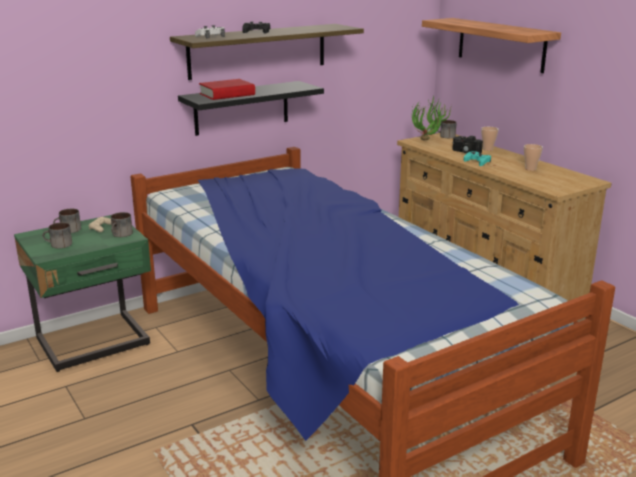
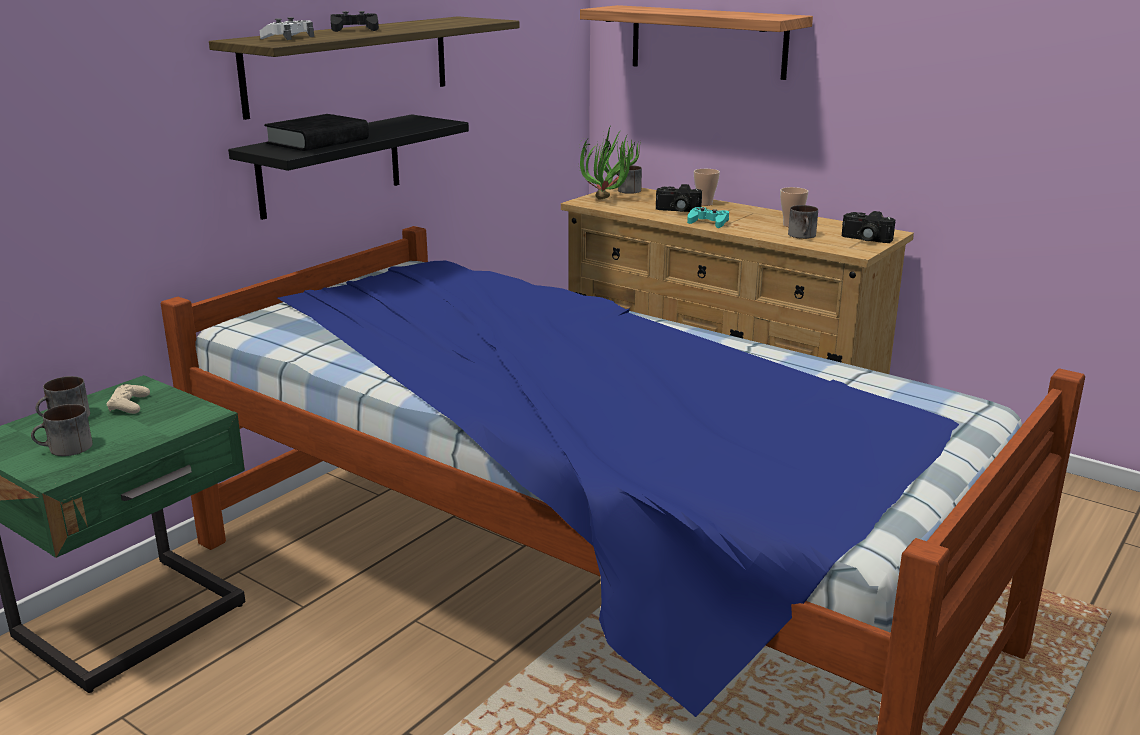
camera: 20 degrees left, 0 degrees up
mug [111,212,133,237] -> mug moved to [788,205,818,239]
red book [199,79,255,100] -> black book [264,114,369,151]
none -> camera [842,211,896,243]

